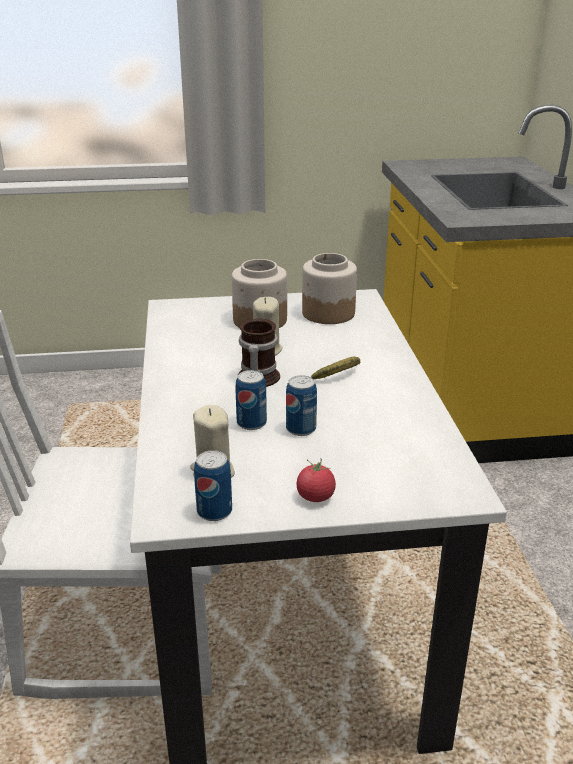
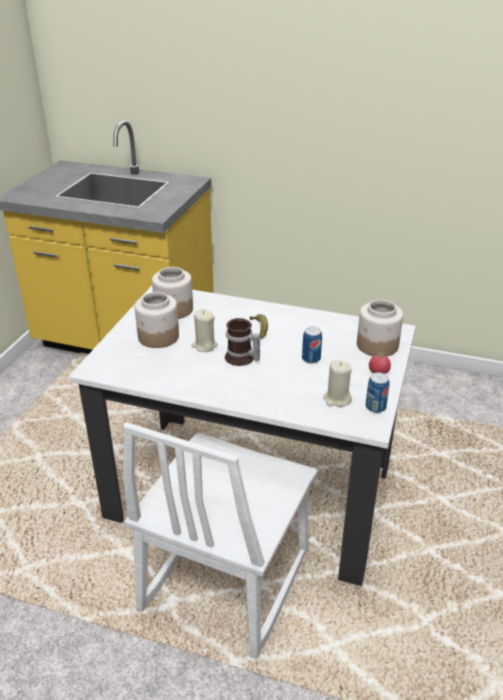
camera: 65 degrees left, 5 degrees up
can [235,370,267,430] -> none
none -> jar [357,300,403,356]

